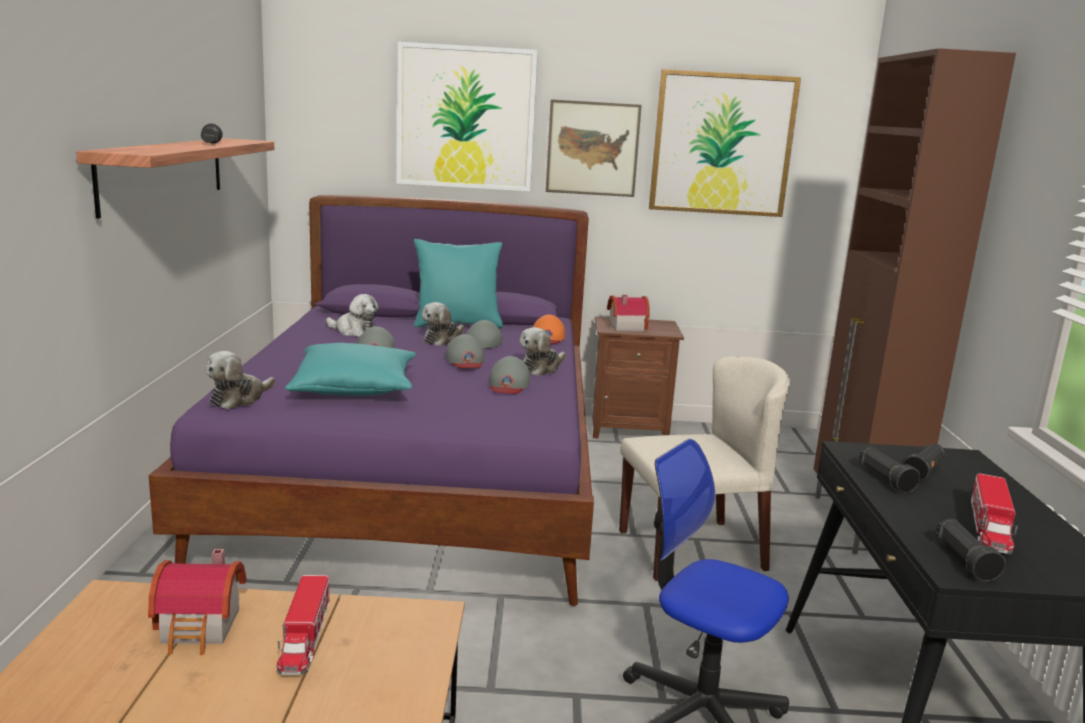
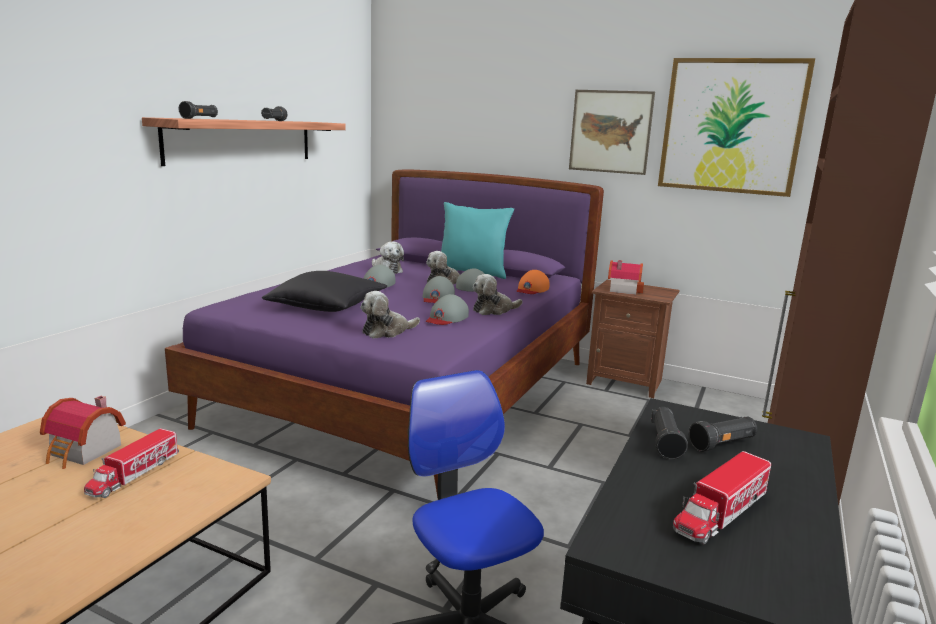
camera: 25 degrees right, 0 degrees up
plush toy [206,351,275,409] -> plush toy moved to [360,291,420,338]
turquoise pillow [285,343,416,396] -> black pillow [262,271,387,312]
picture [397,42,538,191] -> none
beige chair [619,356,790,581] -> none
black flashlight [936,519,1006,582] -> black flashlight moved to [179,101,218,119]

